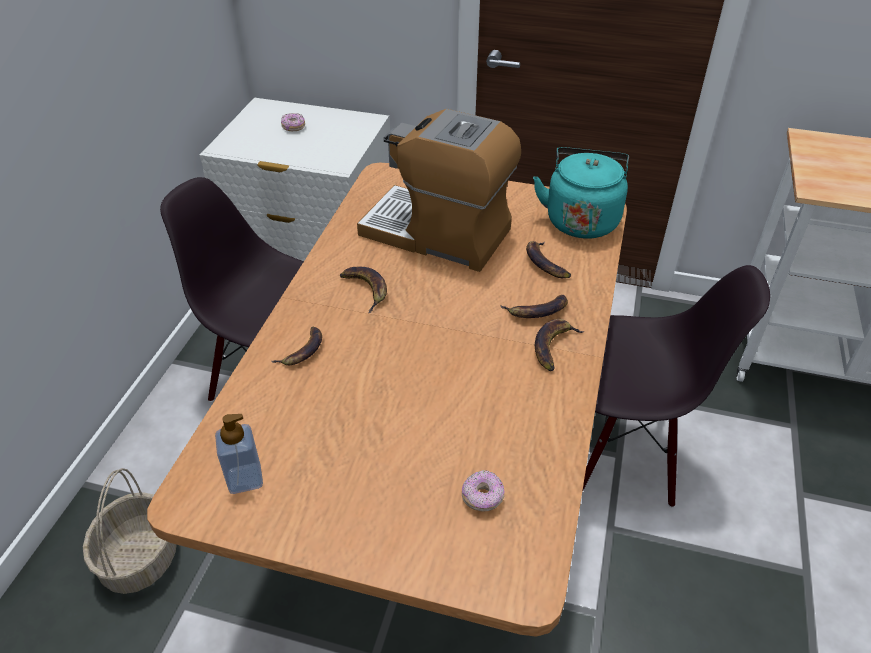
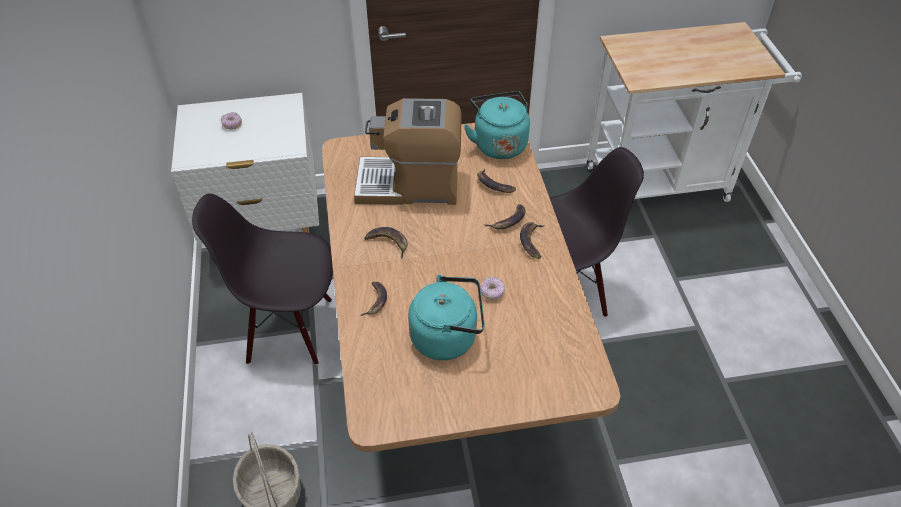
camera: 25 degrees left, 5 degrees up
soap dispenser [215,414,263,494] -> none
donut [462,470,505,512] -> donut moved to [480,277,505,300]
none -> turquoise kettle [408,274,485,361]

